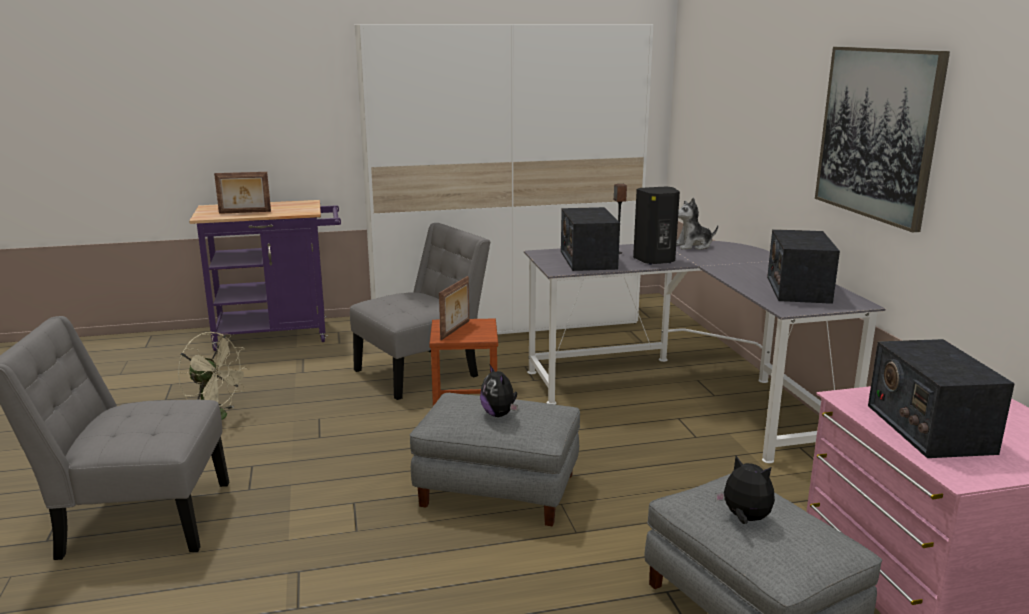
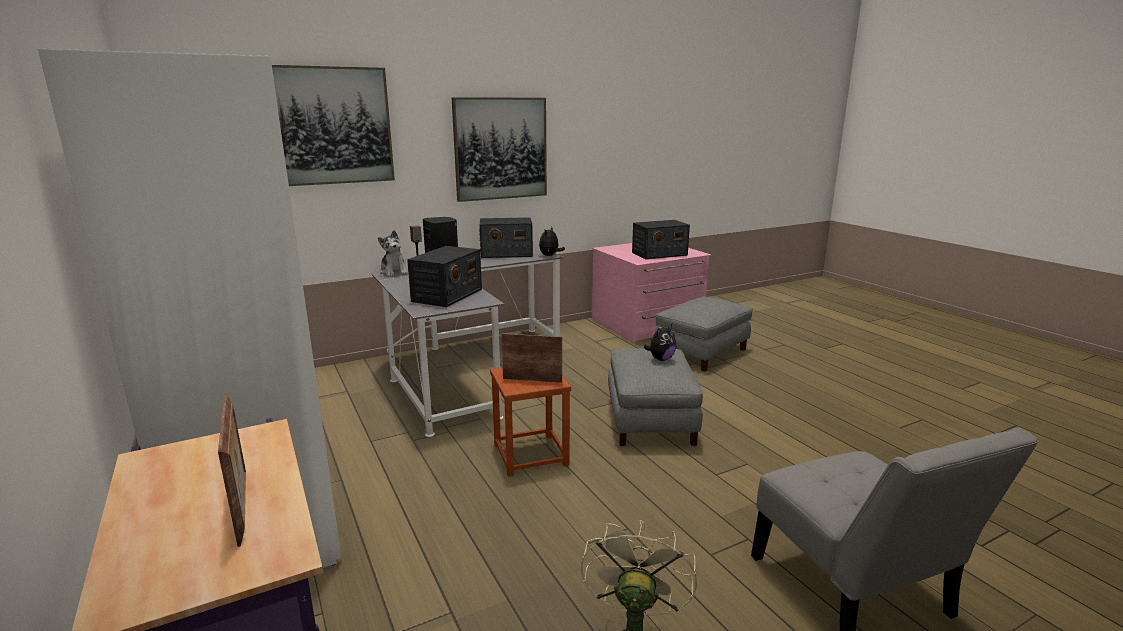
camera: 105 degrees left, 0 degrees up
grey chair [350,223,491,400] -> none
radio [561,207,620,271] -> radio turned 45 degrees counterclockwise [407,246,482,307]
plush toy [715,456,775,524] -> plush toy moved to [539,227,565,256]
none -> picture [272,65,395,186]

